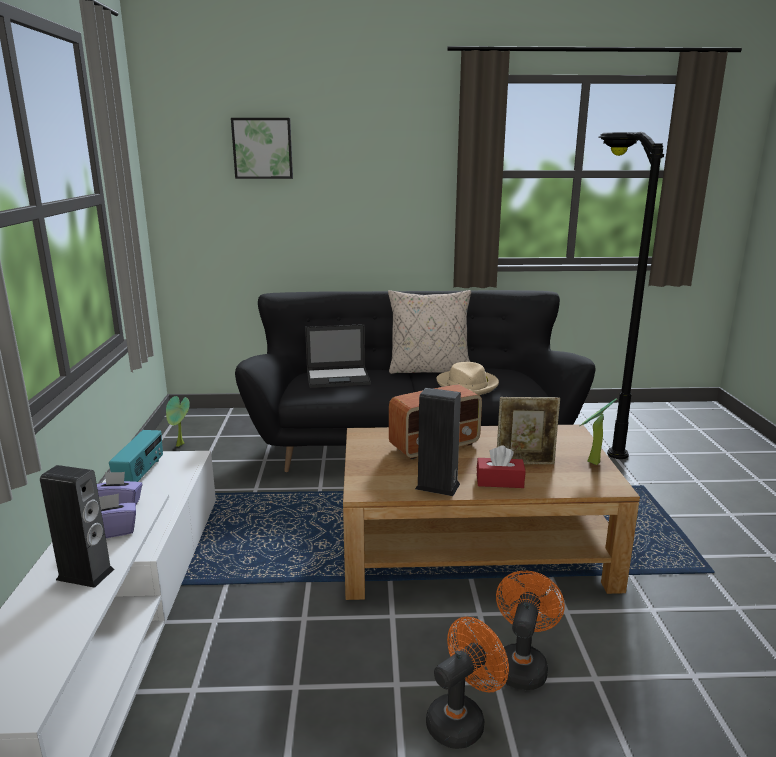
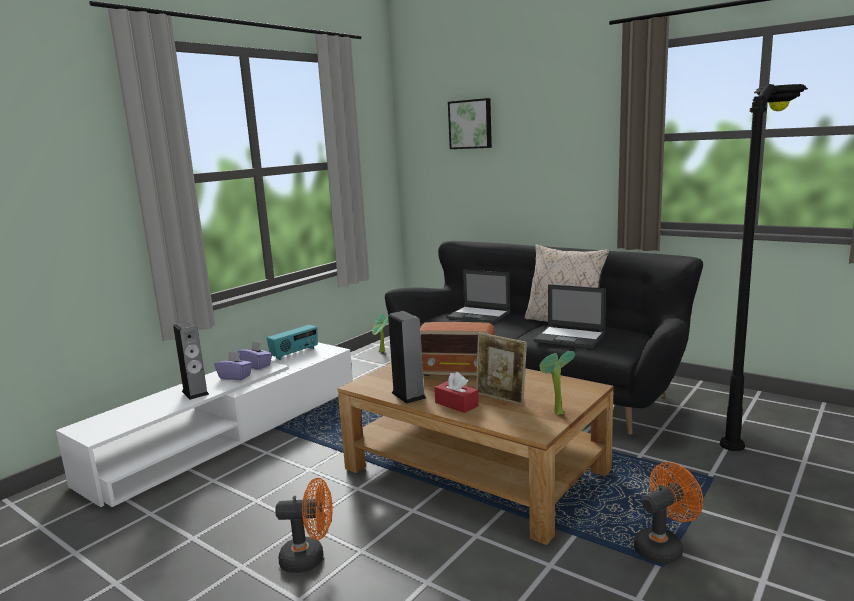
camera: 40 degrees right, 5 degrees down
beige hat [436,362,499,395] -> laptop [533,284,606,348]
orange fan [496,571,565,690] -> orange fan moved to [634,462,703,564]

